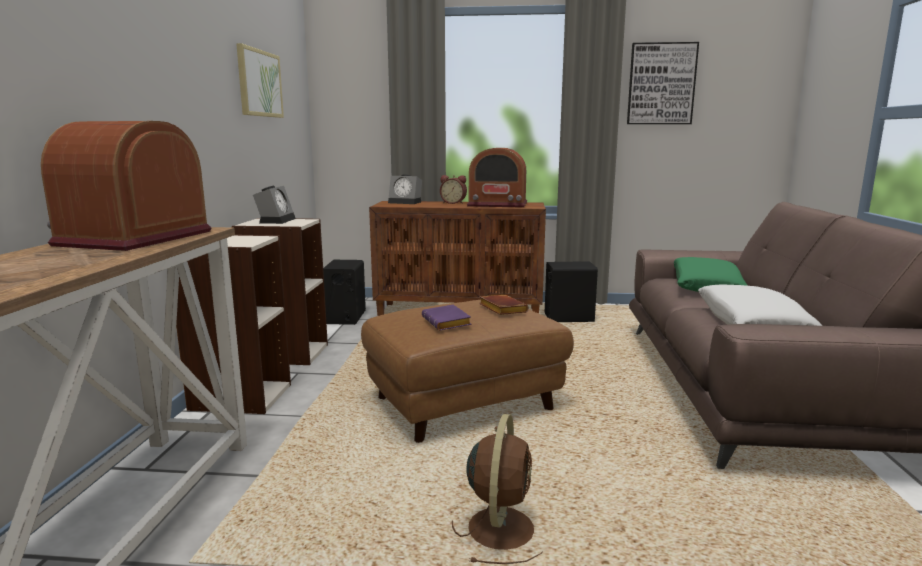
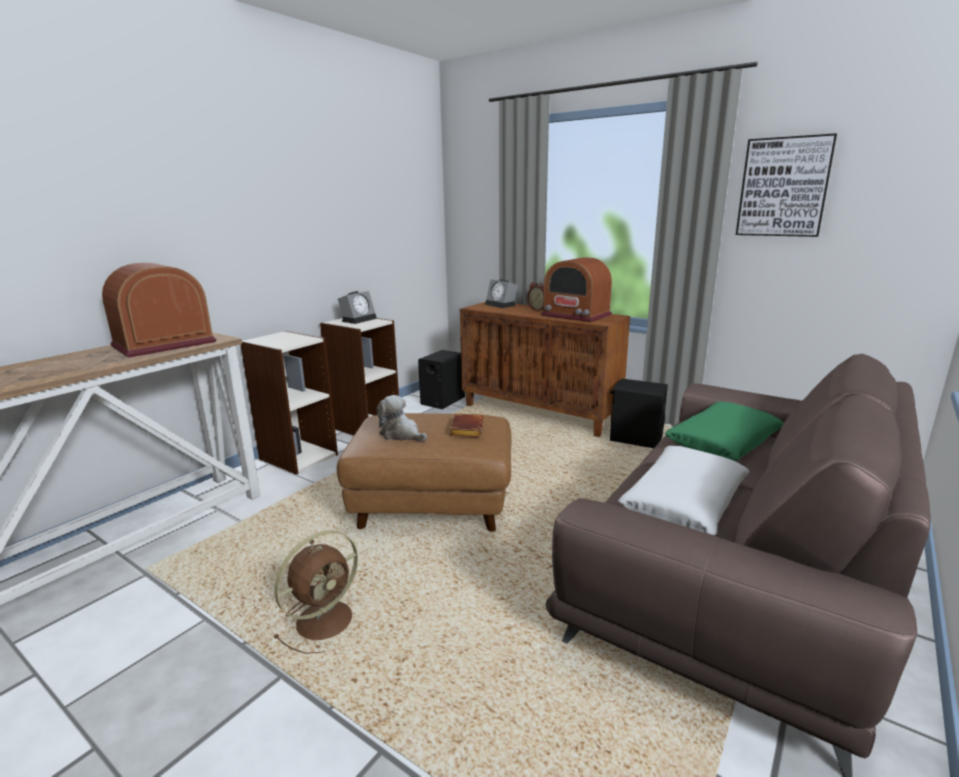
camera: 30 degrees right, 5 degrees up
picture [236,43,284,118] -> none
purple book [422,305,471,330] -> plush toy [377,395,427,441]

